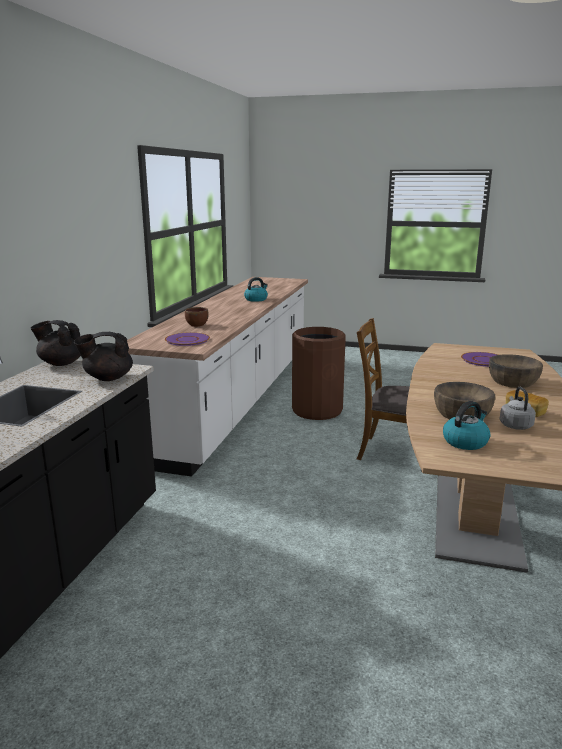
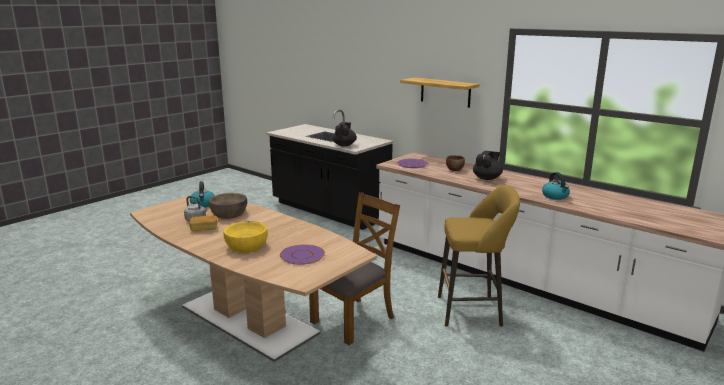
camera: 115 degrees right, 0 degrees up
black teapot [31,320,81,366] -> black teapot moved to [473,151,503,180]
brown trash can [292,327,346,420] -> yellow stool [438,185,520,327]
brown bowl [489,354,543,388] -> yellow bowl [224,221,268,253]
none -> shelf [400,78,480,108]

